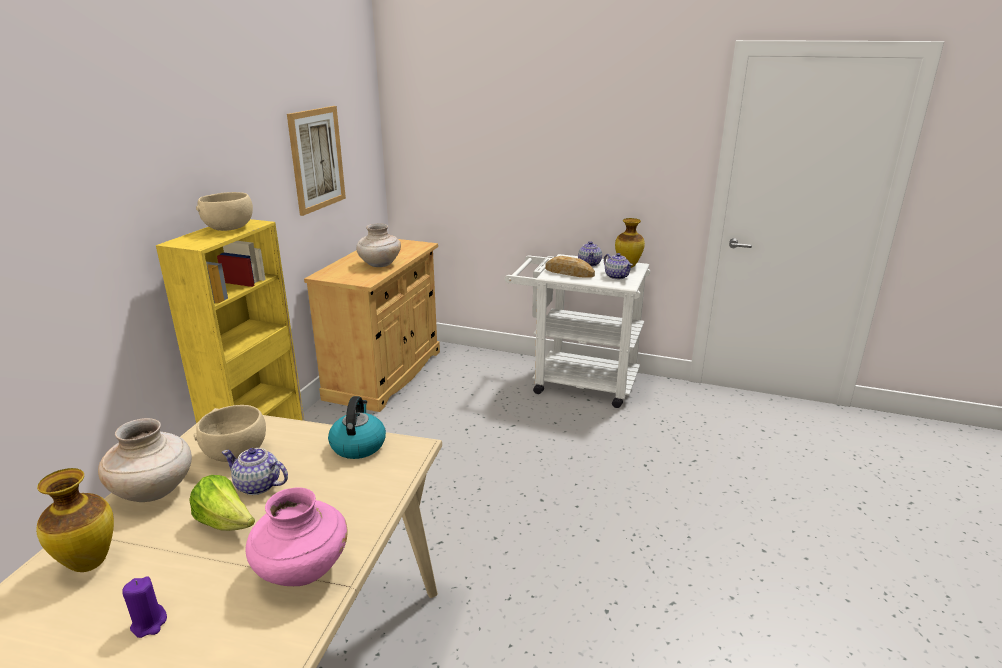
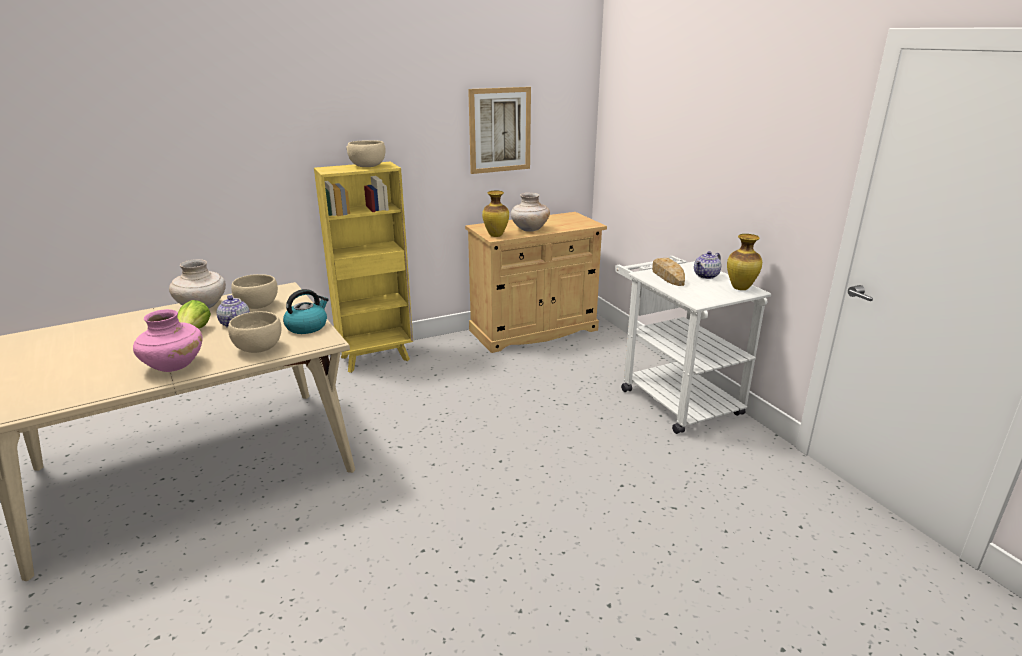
camera: 45 degrees right, 0 degrees up
vase [36,468,114,572] -> vase moved to [482,191,509,237]
purple candle [122,576,167,638] -> none
teapot [604,253,633,280] -> none
none -> beige bowl [228,311,282,353]

